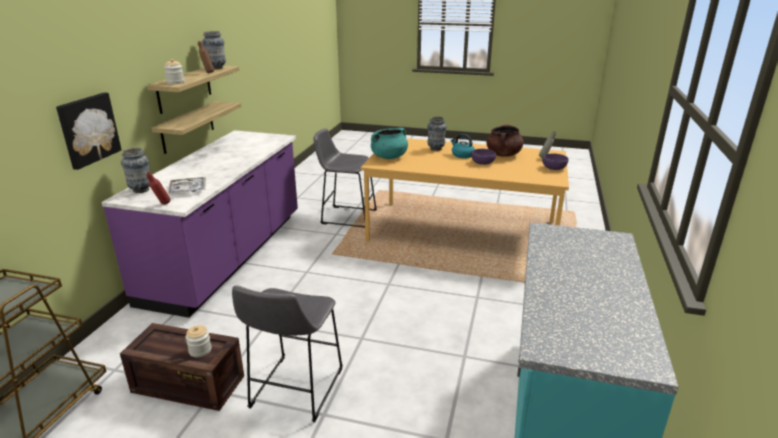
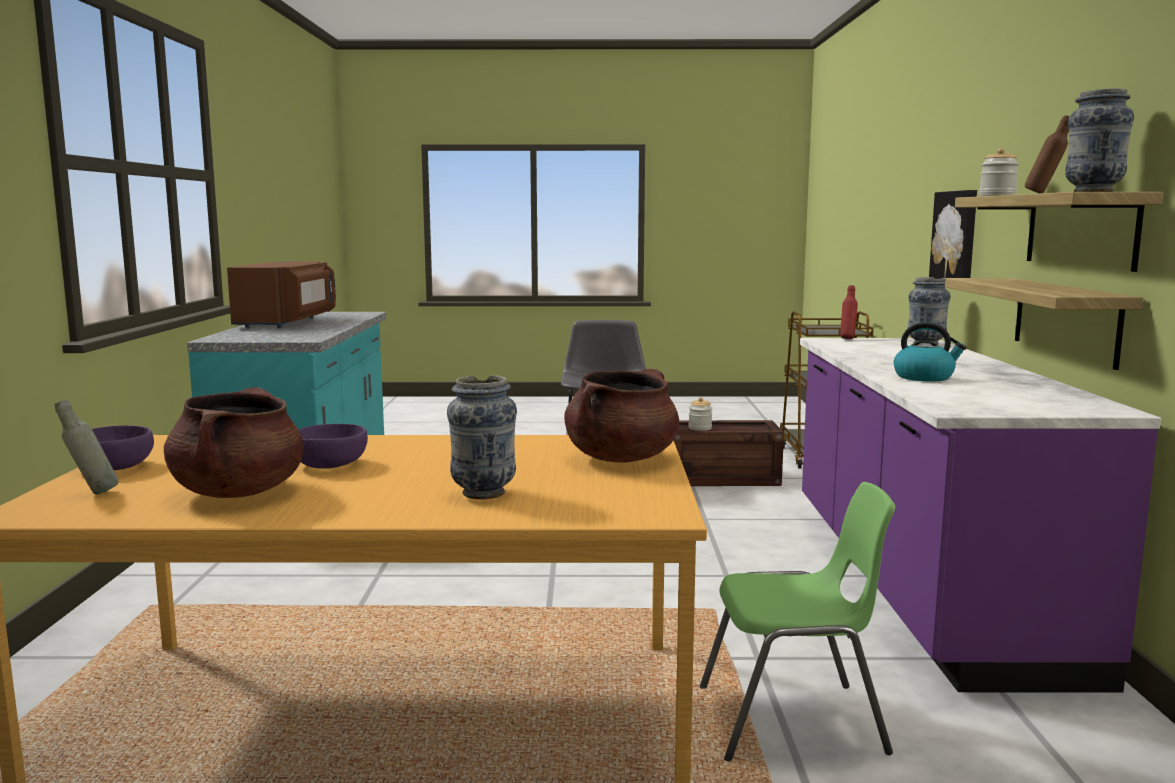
camera: 165 degrees right, 15 degrees down
tray [168,177,206,193] -> none
grey stool [313,128,377,228] -> green chair [700,482,895,761]
turquoise cooking pot [371,128,408,159] -> brown cooking pot [564,369,679,463]
kettle [451,134,475,158] -> kettle moved to [894,322,967,381]
none -> brown microwave [227,261,336,328]

